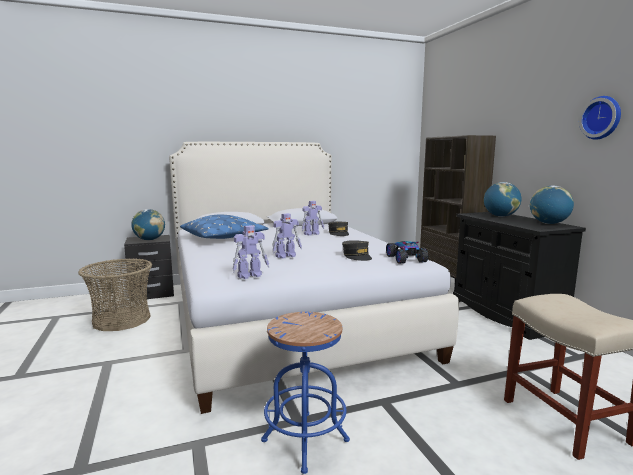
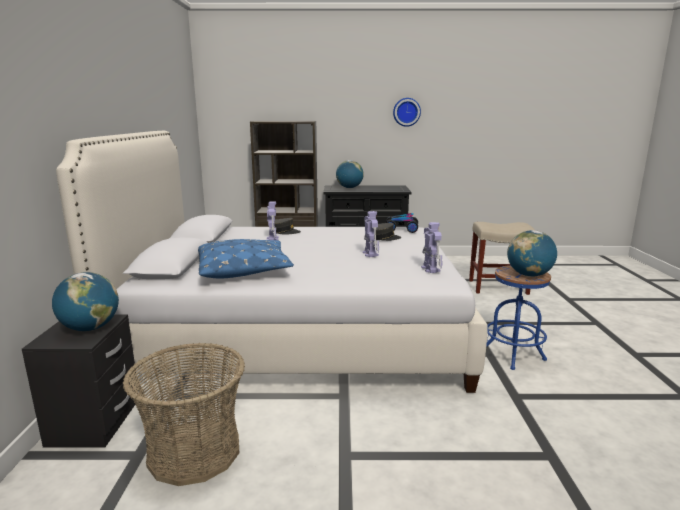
camera: 70 degrees left, 5 degrees up
globe [530,186,574,224] -> globe moved to [507,230,557,277]

